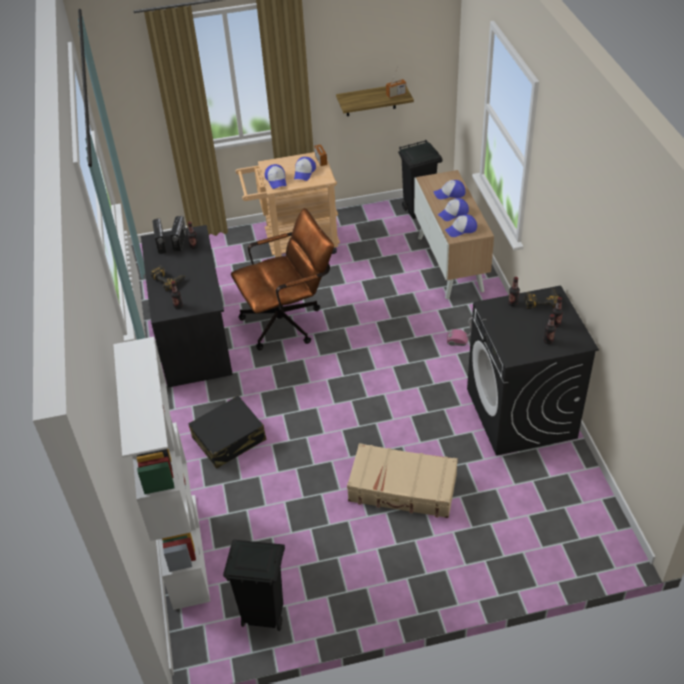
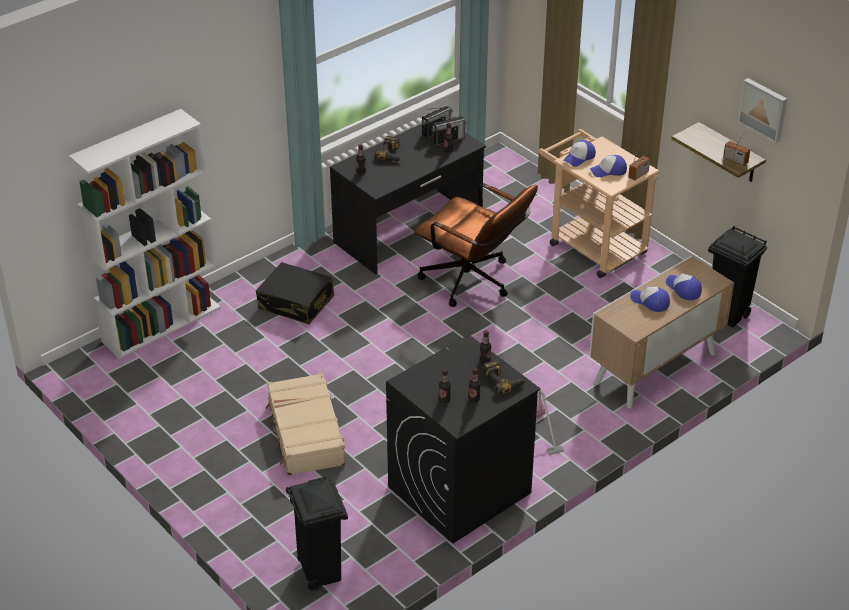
camera: 60 degrees right, 5 degrees down
black trash can [223,540,285,631] -> black trash can moved to [286,477,348,591]
cap [445,214,477,237] -> none
none -> picture [738,78,787,143]

